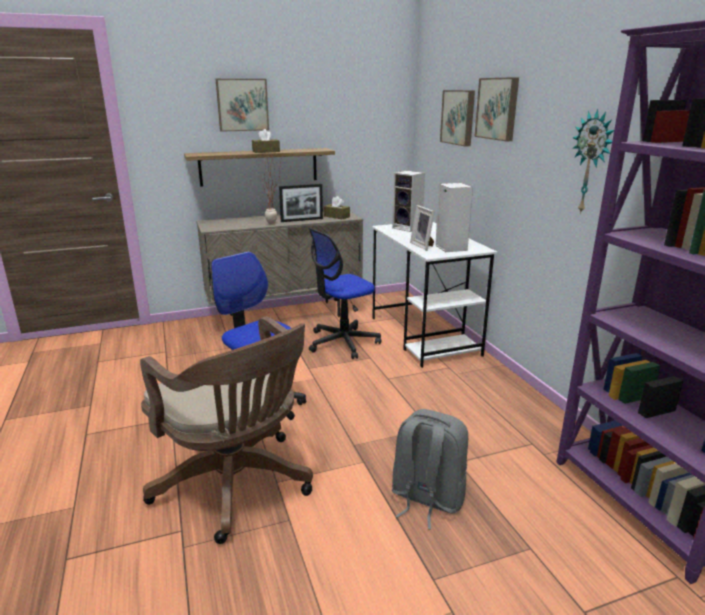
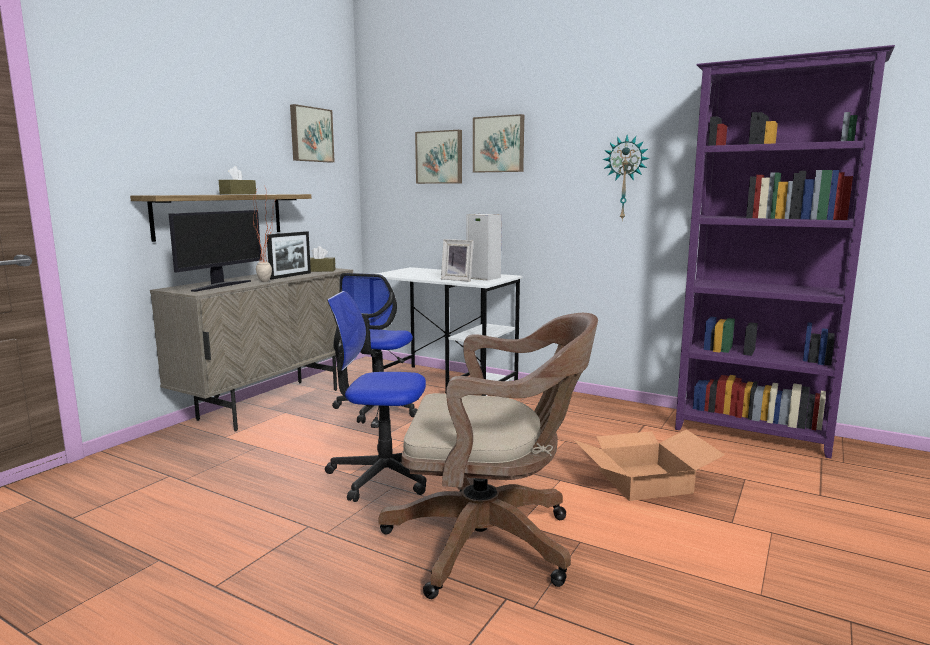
camera: 40 degrees left, 10 degrees down
picture [216,79,269,132] -> picture moved to [290,104,335,162]
speaker [392,171,425,232] -> none
grey backpack [392,409,468,530] -> cardboard box [574,429,725,501]
none -> monitor [169,210,261,292]

